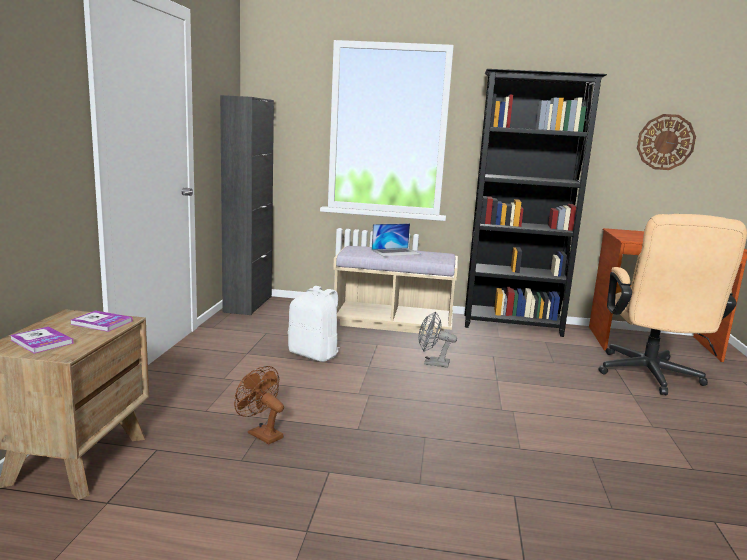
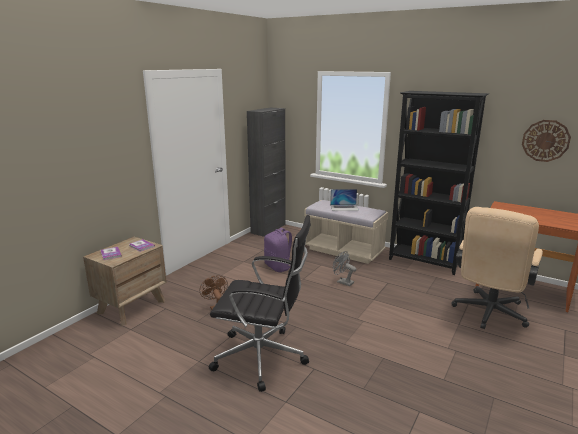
camera: 25 degrees right, 5 degrees up
white backpack [288,286,340,362] -> purple backpack [264,228,292,272]
none -> black office chair [209,215,311,392]

